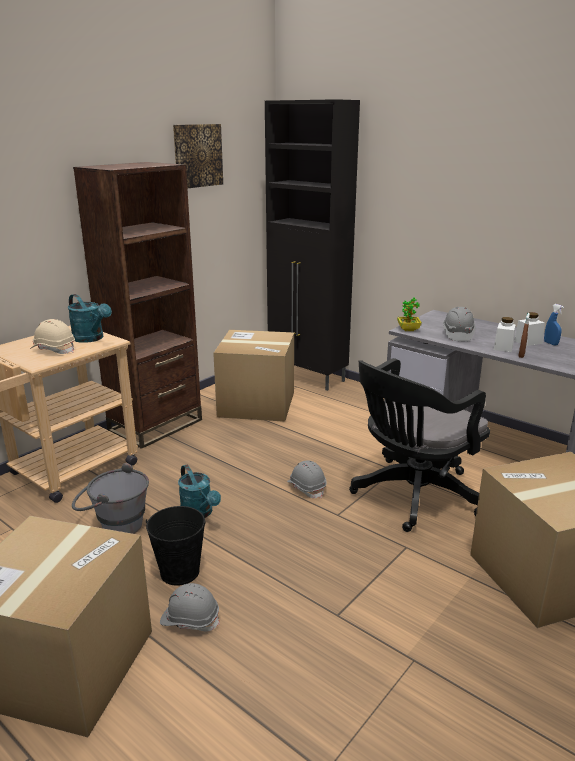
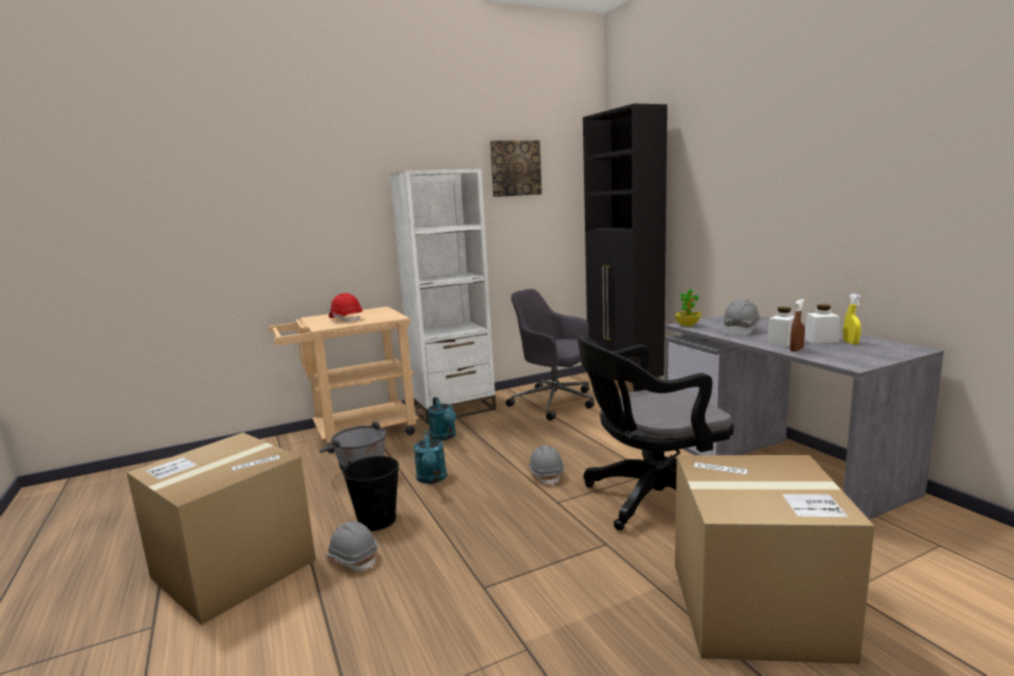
camera: 25 degrees right, 10 degrees down
beige hard hat [30,319,75,354] -> red hard hat [329,293,362,322]
turquoise watering can [68,294,112,343] -> turquoise watering can moved to [428,397,456,440]
brown bookcase [73,162,202,449] -> white bookcase [390,169,496,424]
cardboard box [213,330,294,422] -> grey office chair [506,289,595,421]
blue spray bottle [544,304,564,345] -> yellow spray bottle [843,294,861,344]

